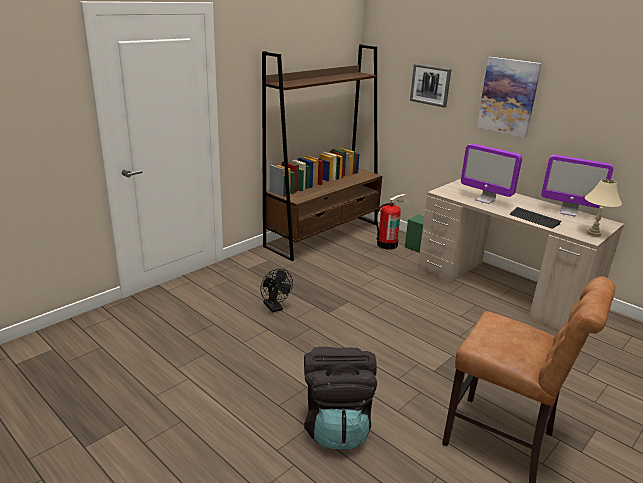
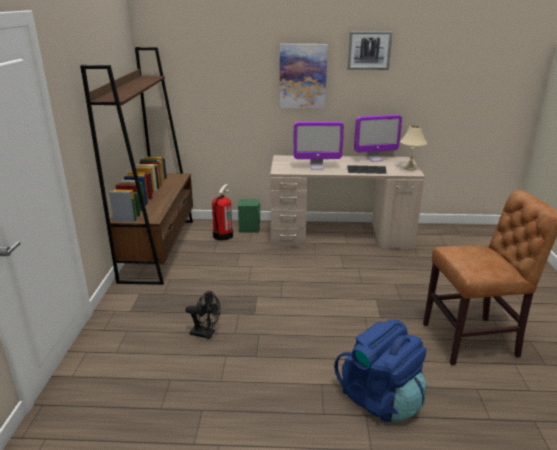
camera: 40 degrees left, 0 degrees up
black backpack [304,346,377,450] -> blue backpack [334,320,427,422]
picture [410,64,452,108] -> picture moved to [348,31,392,70]

